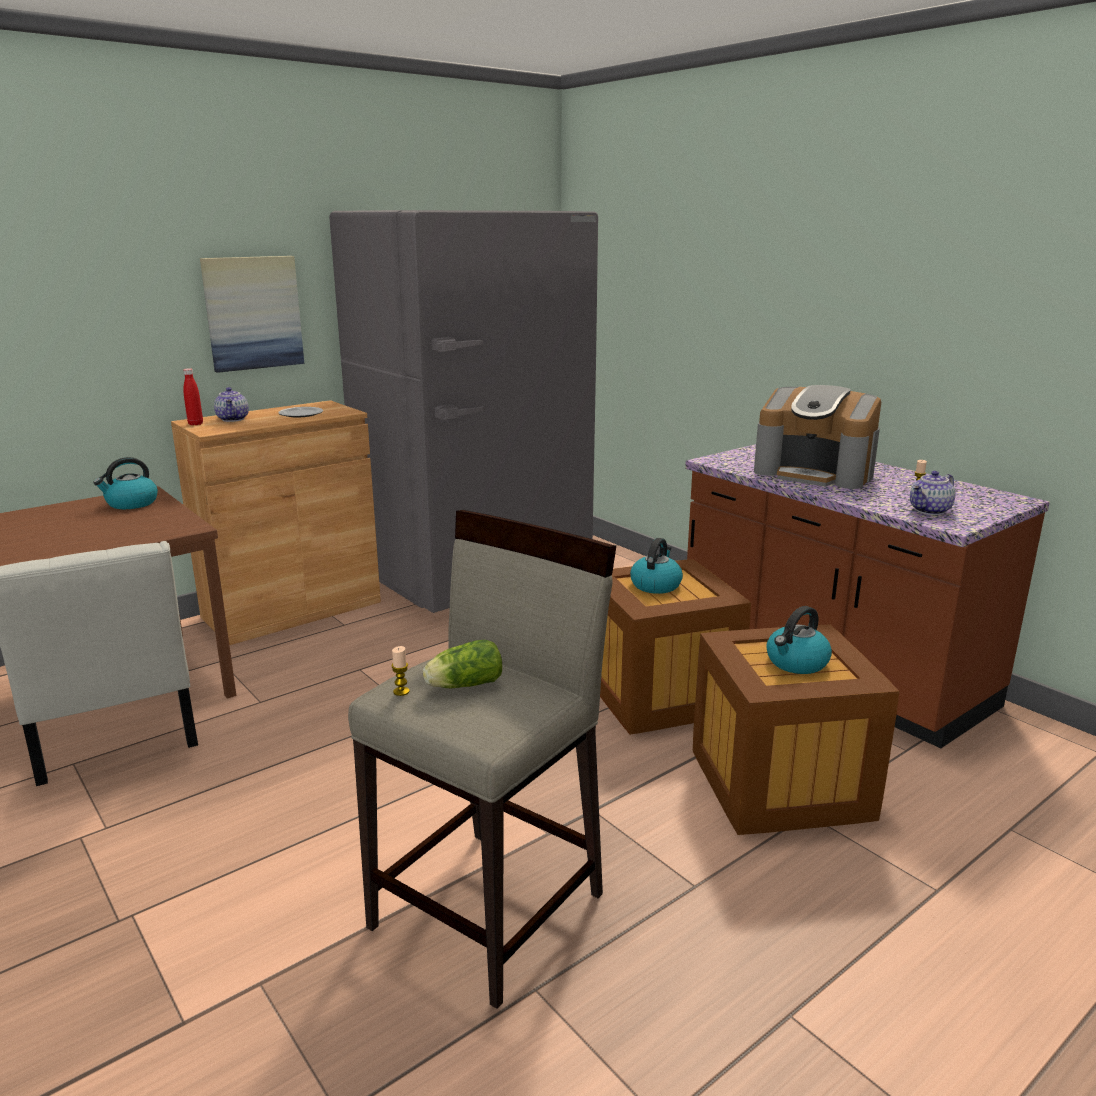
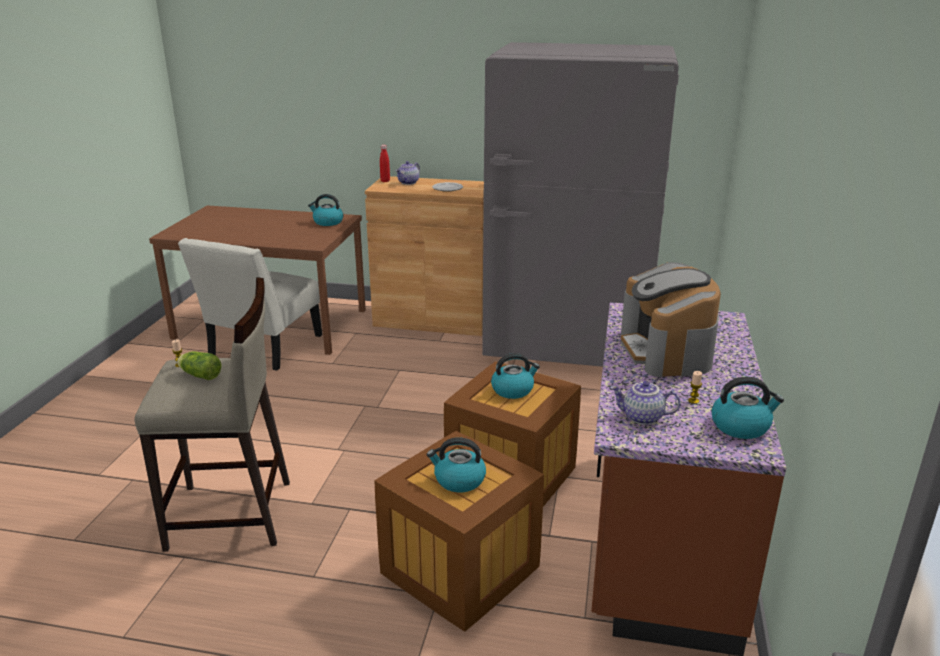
camera: 50 degrees right, 5 degrees up
picture [200,256,304,373] -> none
none -> kettle [711,377,784,439]

